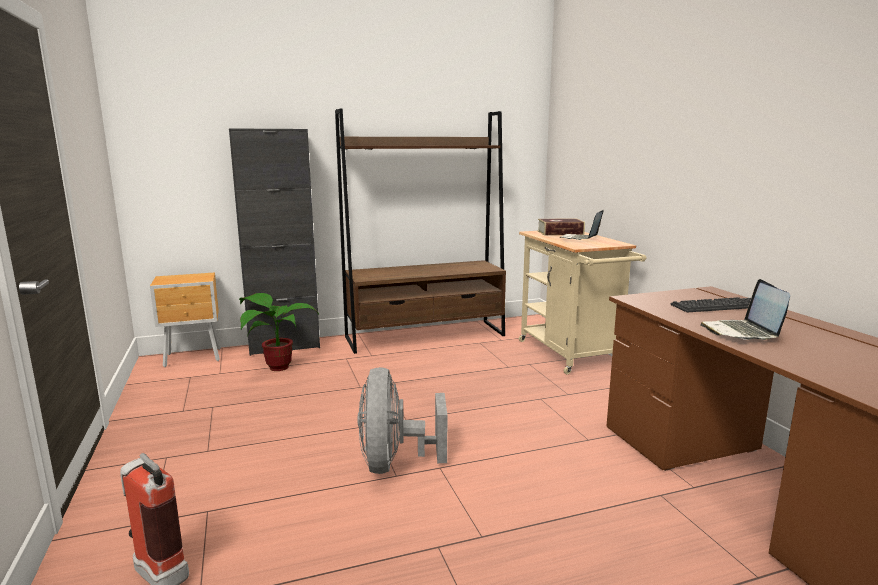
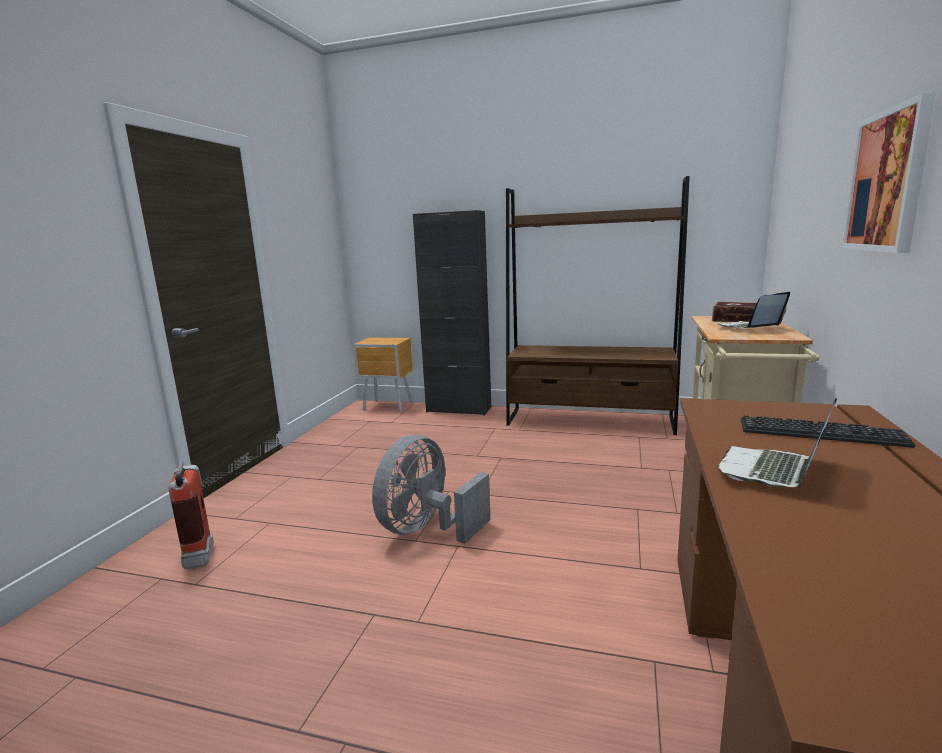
camera: 35 degrees right, 0 degrees up
potted plant [239,293,319,371] -> none
none -> picture [842,92,936,253]

